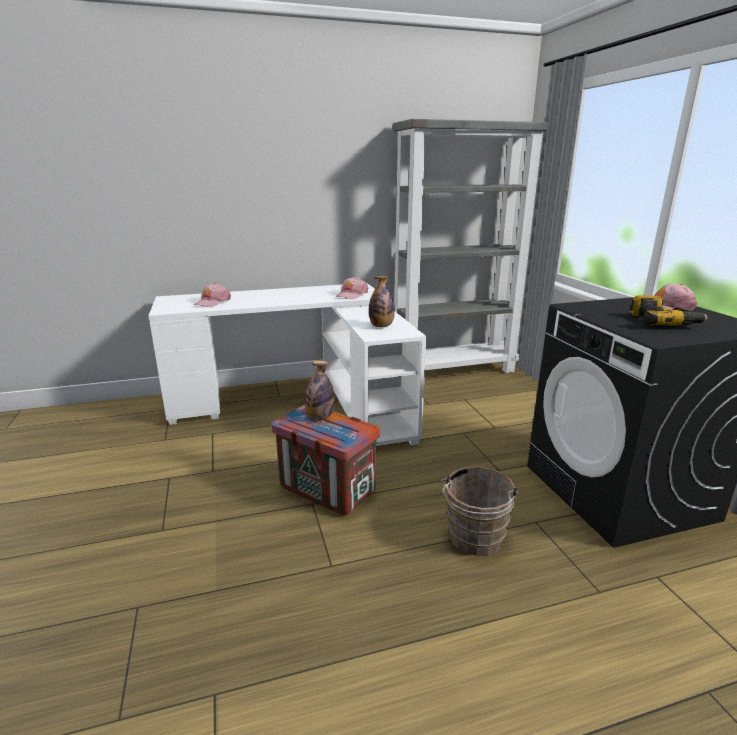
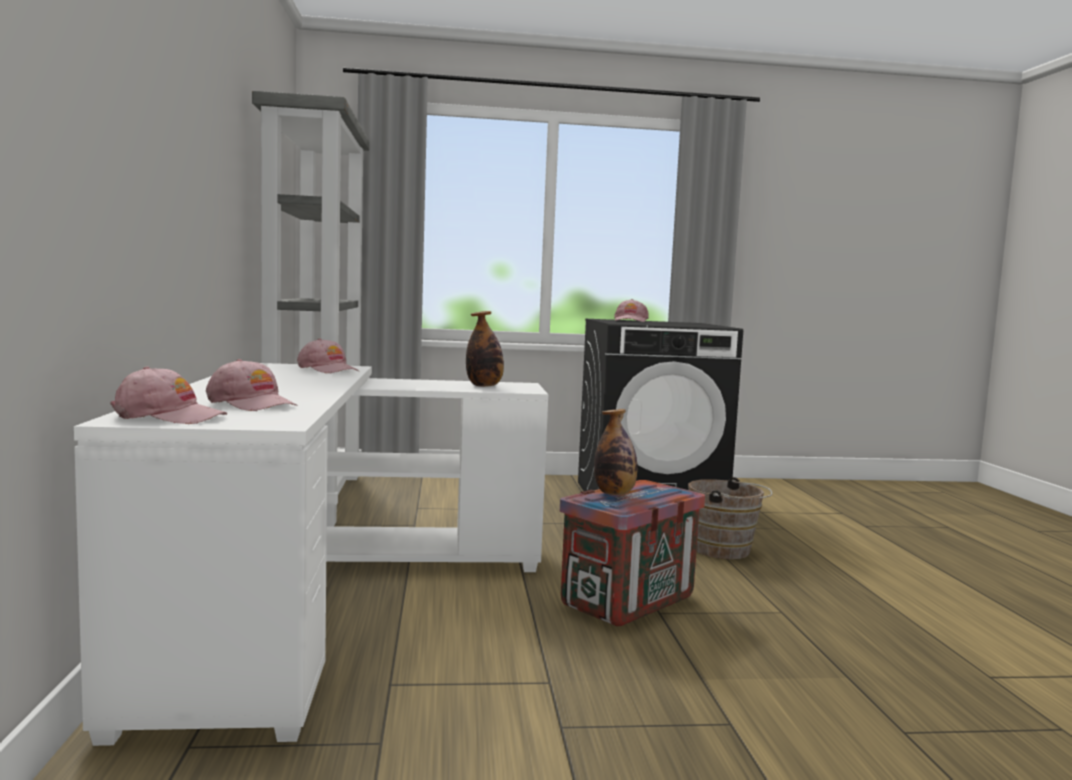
camera: 80 degrees left, 15 degrees down
power drill [630,296,708,326] -> none
none -> pink cap [110,366,227,424]

